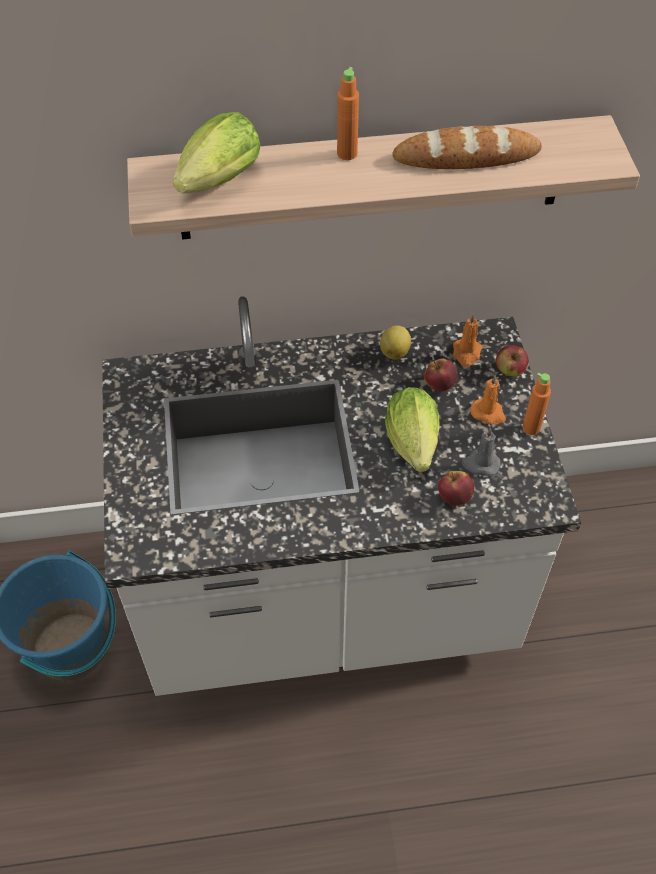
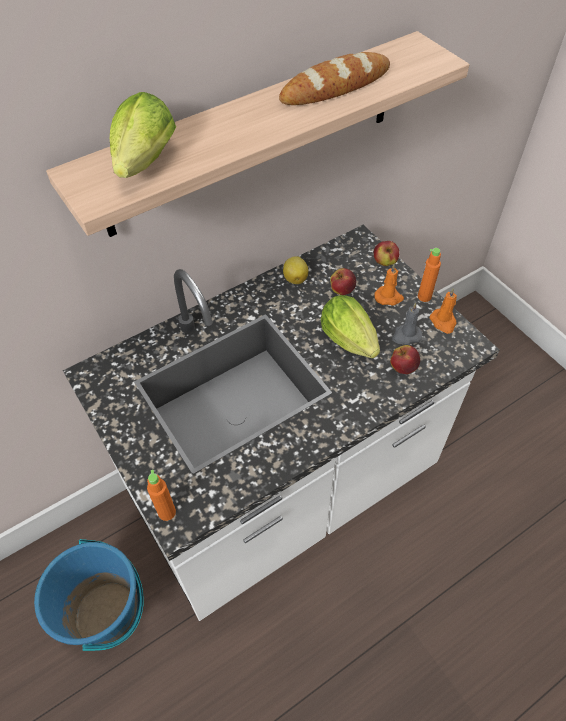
camera: 25 degrees left, 0 degrees up
orange bottle [337,67,359,160] -> orange bottle moved to [147,470,176,521]
orange candle [453,313,482,367] -> orange candle moved to [430,288,457,334]

